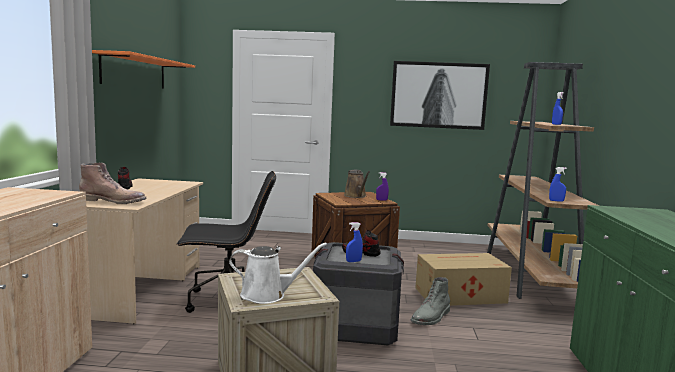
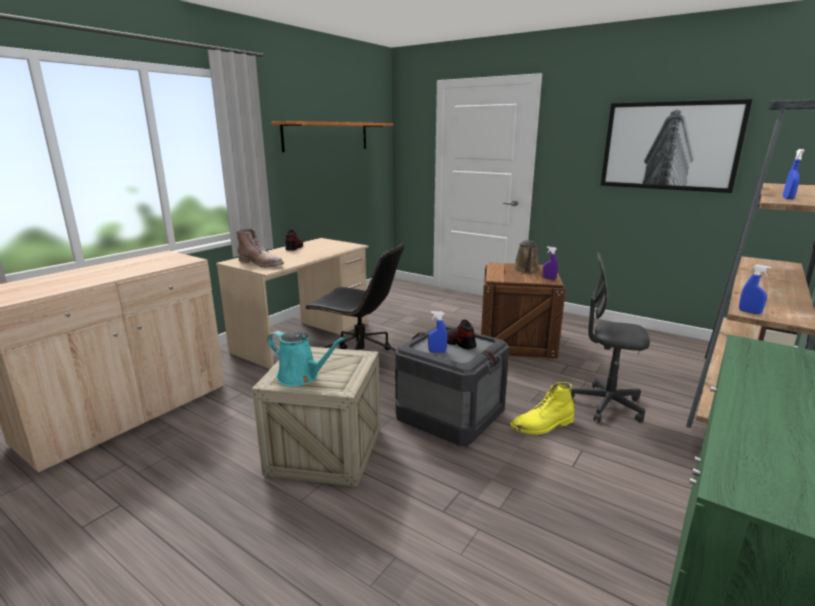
camera: 30 degrees right, 10 degrees up
white watering can [229,243,327,304] -> turquoise watering can [267,331,346,386]
grey boot [411,277,450,325] -> yellow boot [510,382,574,435]
cardboard box [415,253,512,306] -> grey office chair [571,252,650,423]

